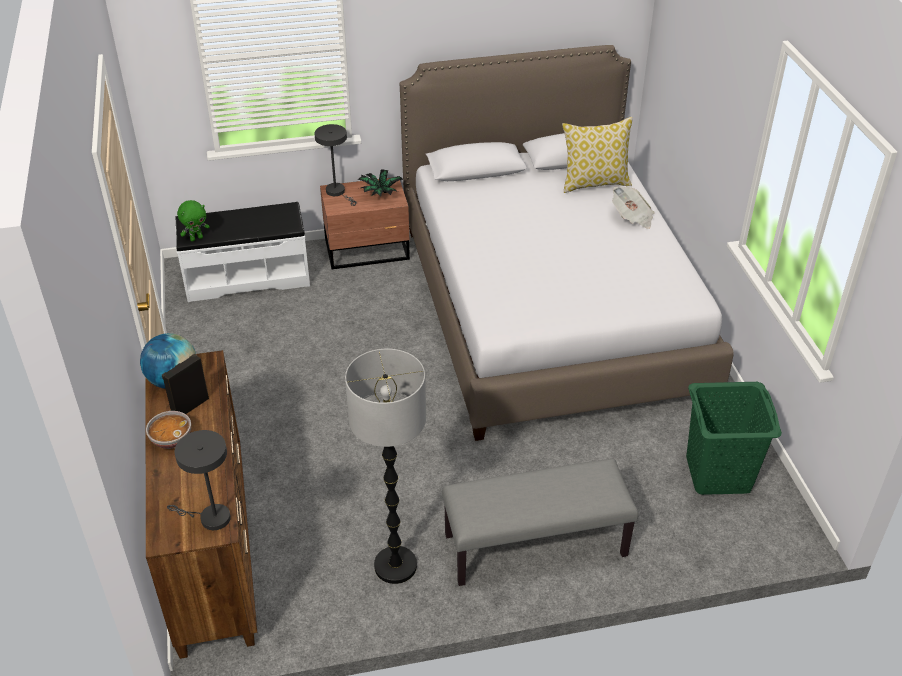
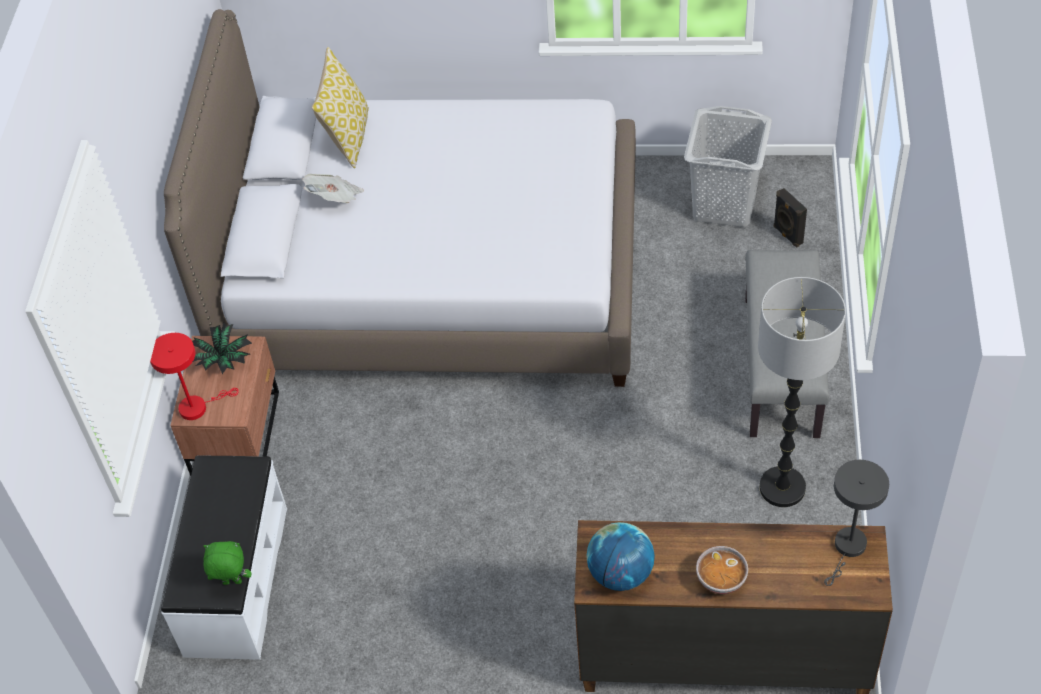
camera: 70 degrees left, 10 degrees up
black speaker [162,354,209,414] -> black speaker moved to [773,188,807,247]
green plush toy [177,200,210,241] -> green plush toy turned 75 degrees counterclockwise [203,541,251,585]
grey table lamp [314,124,357,206] -> red table lamp [150,333,239,420]
newspaper [612,187,654,229] -> newspaper moved to [302,174,364,203]
green laundry basket [686,382,782,495] -> grey laundry basket [684,106,772,227]

